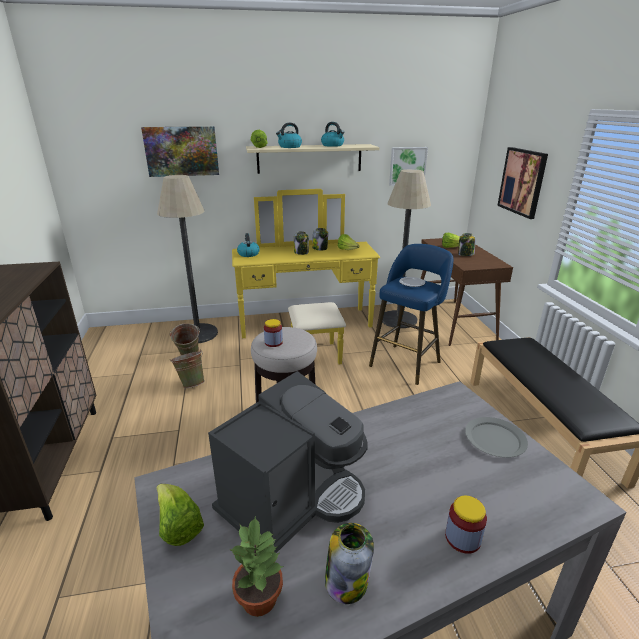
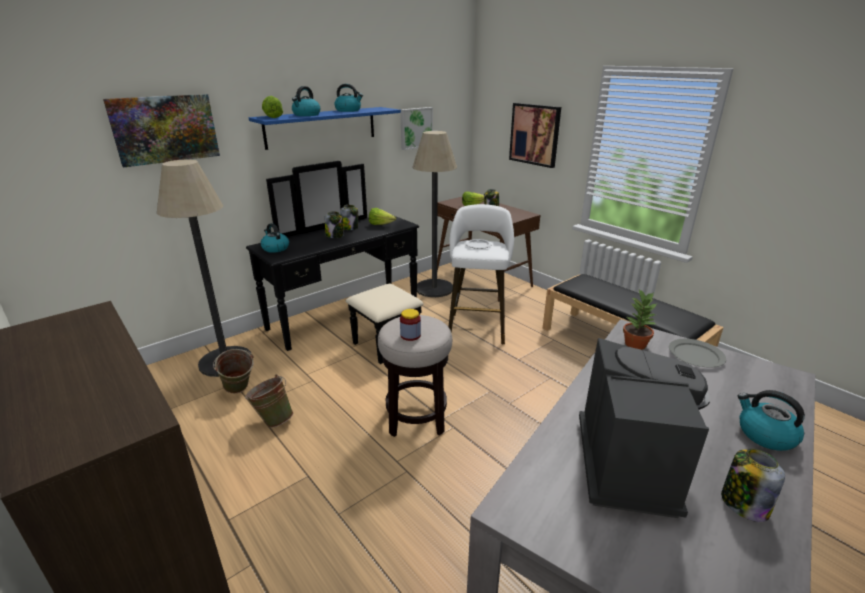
camera: 30 degrees left, 0 degrees up
lettuce [156,484,204,546] -> none
potted plant [229,516,284,617] -> potted plant moved to [623,289,658,350]
yellow dresser [232,189,380,364] -> black dresser [246,161,424,364]
beige shelf [246,144,380,174] -> blue shelf [249,107,401,150]
blue stool [369,244,453,385] -> white stool [449,204,514,344]
jar [445,495,487,554] -> kettle [738,390,805,451]

